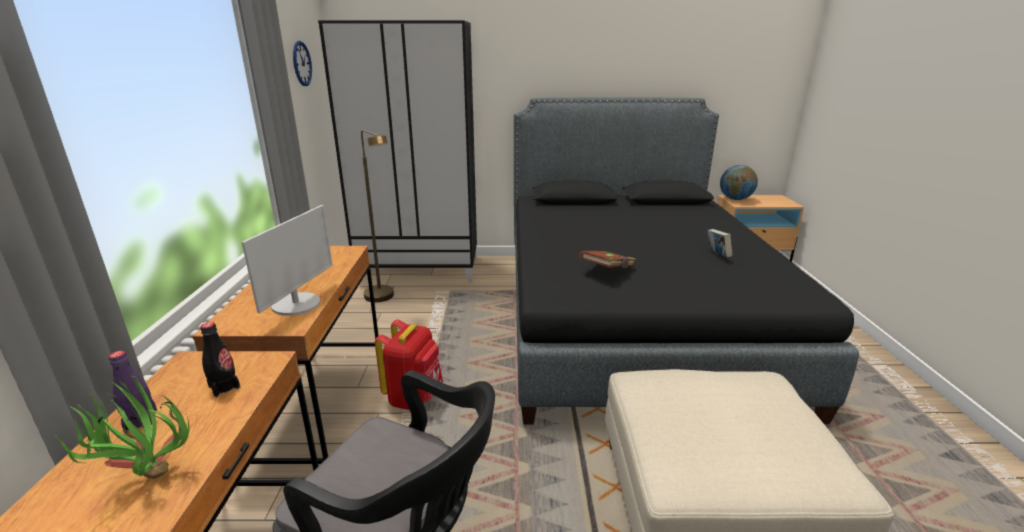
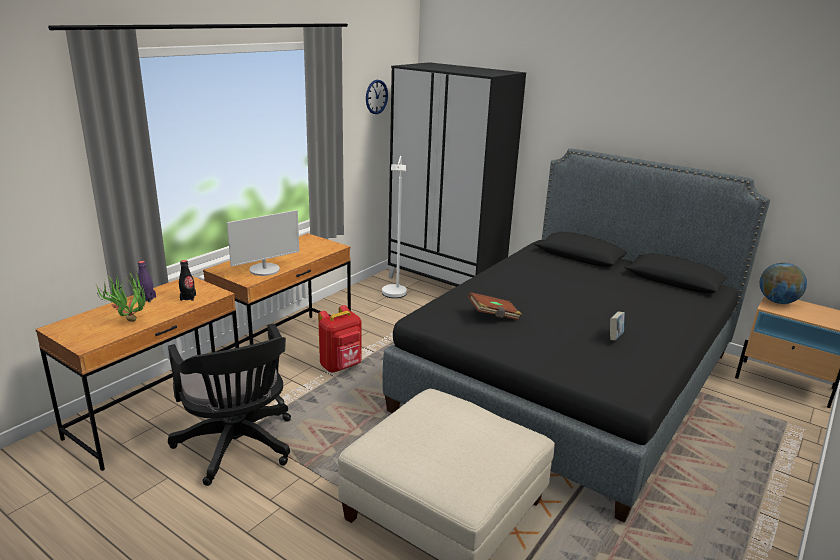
camera: 35 degrees right, 0 degrees up
brown floor lamp [361,130,394,302] -> white floor lamp [382,156,407,298]

